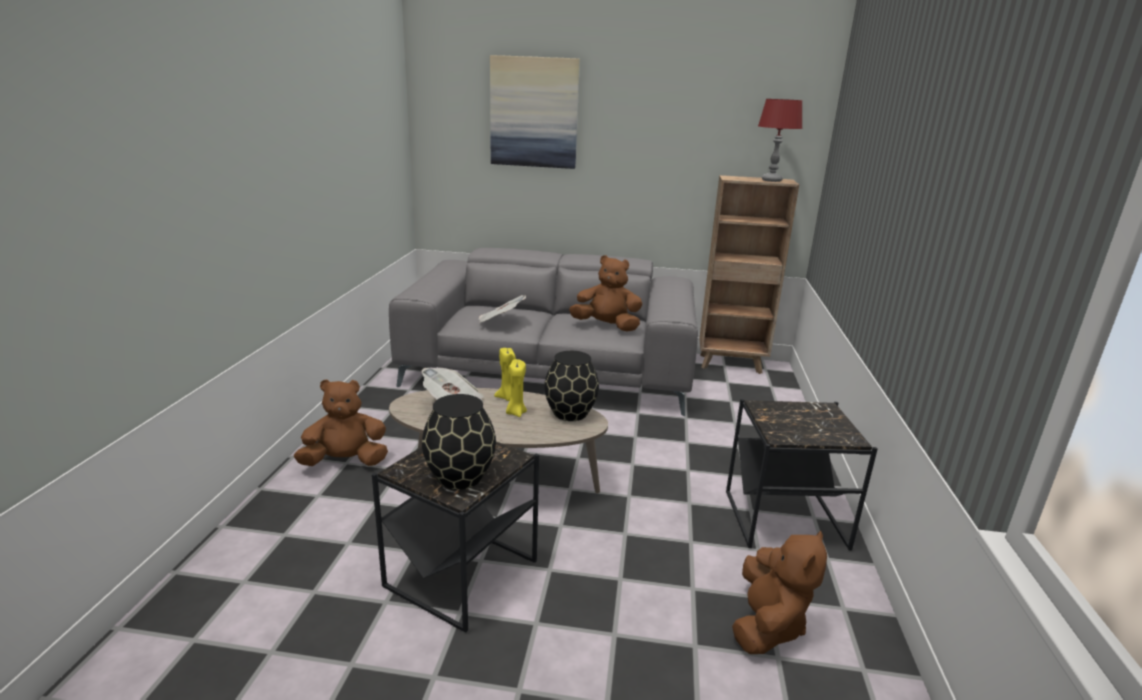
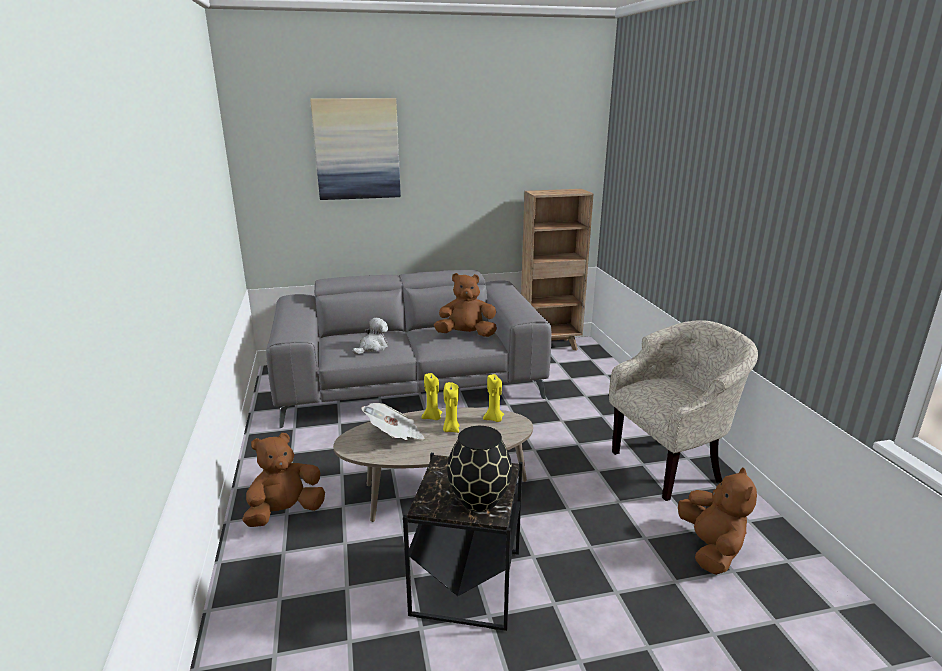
camera: 20 degrees left, 0 degrees up
newspaper [479,295,526,323] -> plush toy [353,318,388,354]
black vase [544,351,599,421] -> yellow candle [483,374,504,422]
black side table [726,399,878,550] -> beige armchair [609,320,758,501]
red table lamp [758,99,802,182] -> none

